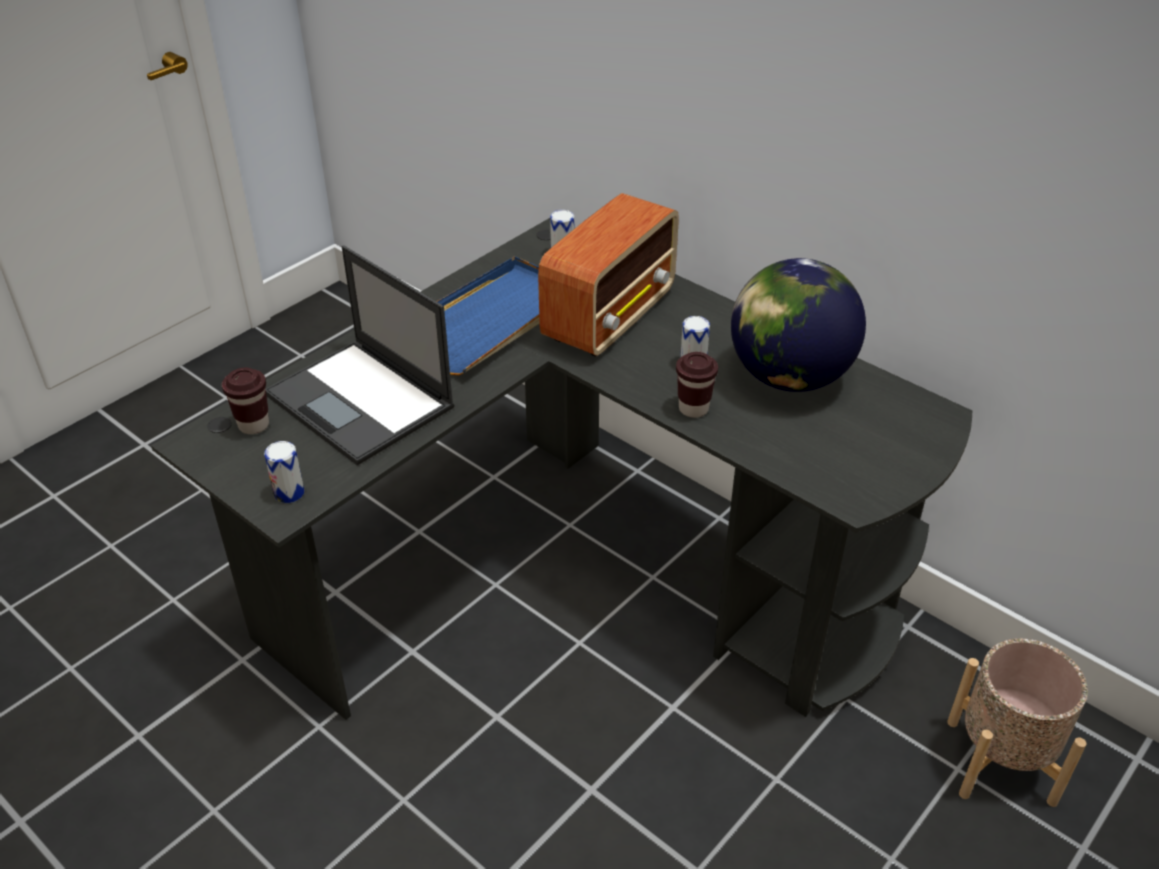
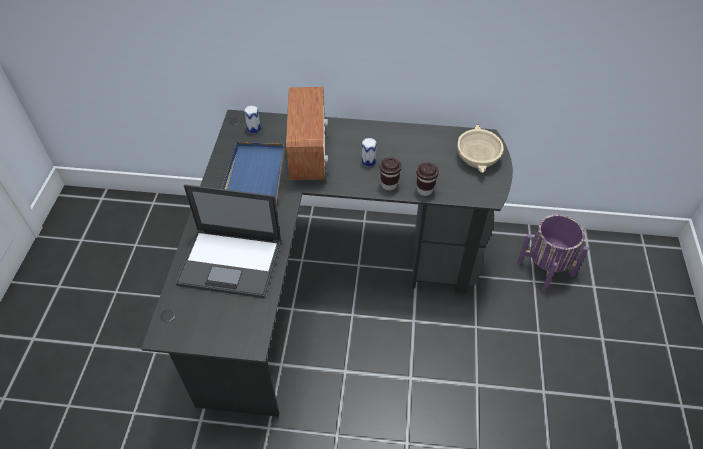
camera: 35 degrees left, 10 degrees up
brown cup [222,368,269,434] -> brown cup moved to [416,163,439,196]
can [264,441,304,503] -> none
globe [731,258,866,392] -> none
beige planter [947,639,1088,807] -> purple planter [517,214,589,292]
none -> beige bowl [457,124,504,173]

